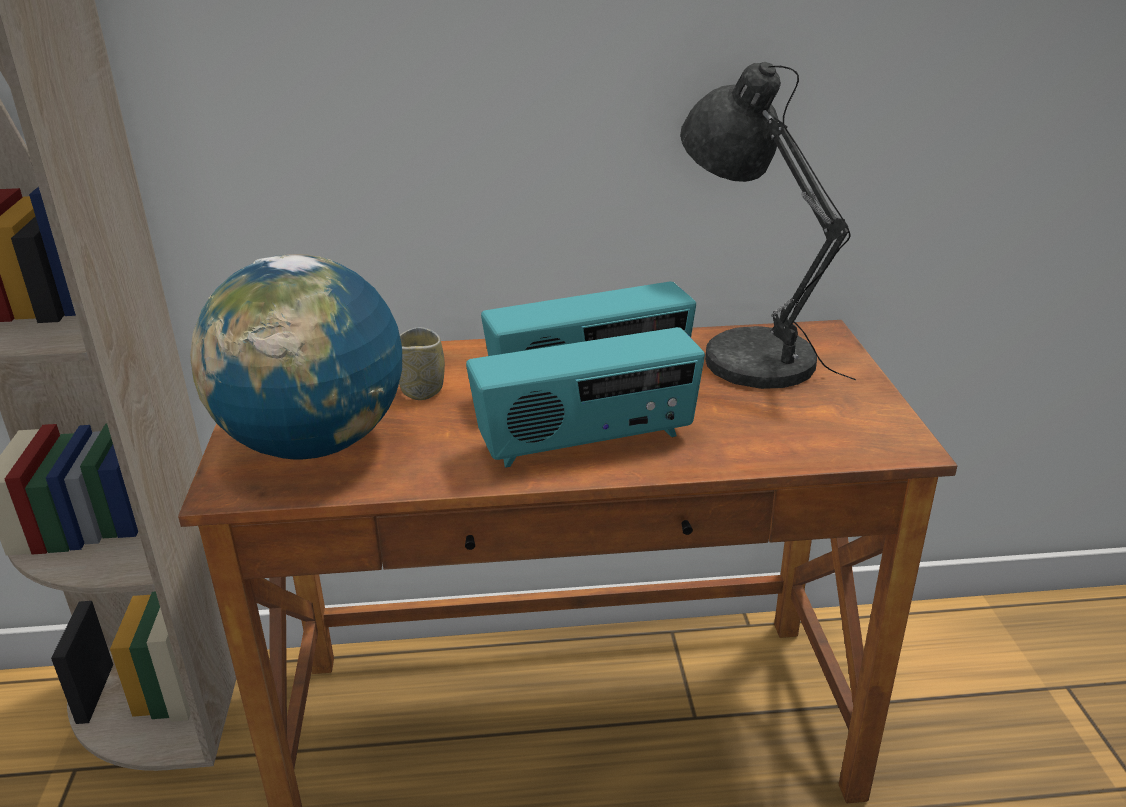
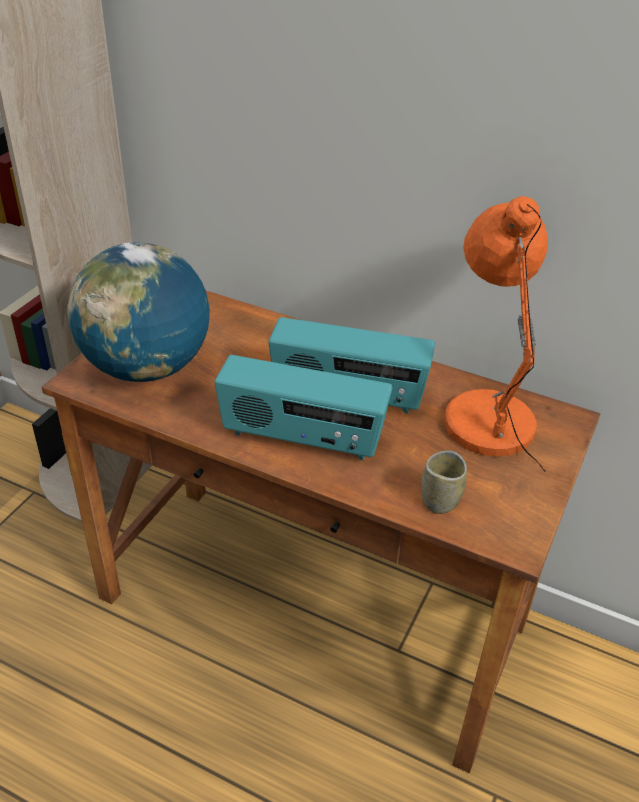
camera: 30 degrees right, 10 degrees up
cup [399,327,445,400] -> cup moved to [421,451,467,514]
grey table lamp [680,62,856,389] -> orange table lamp [444,196,548,472]

